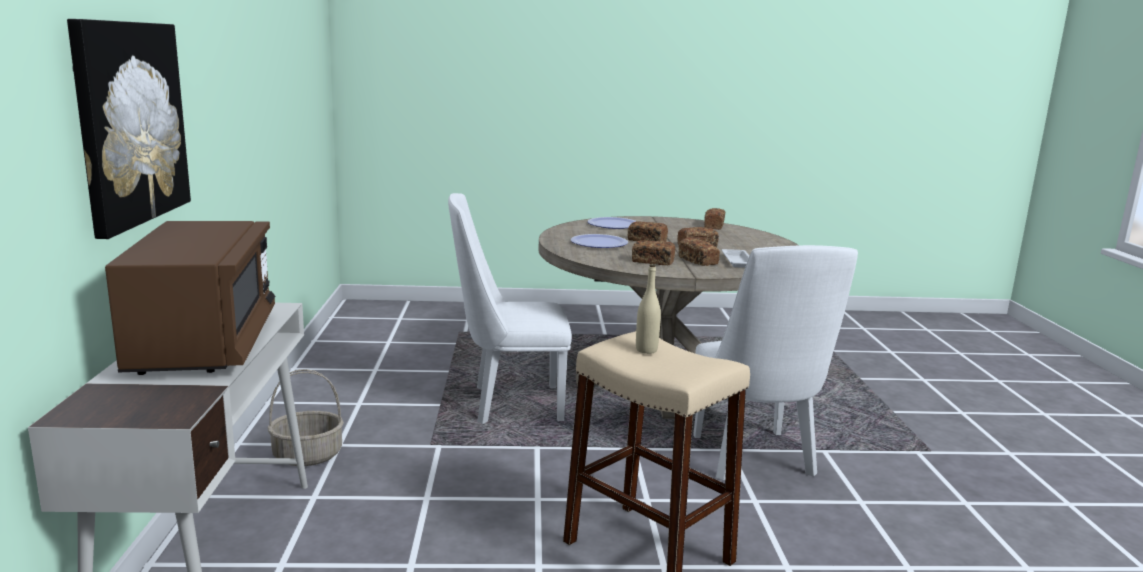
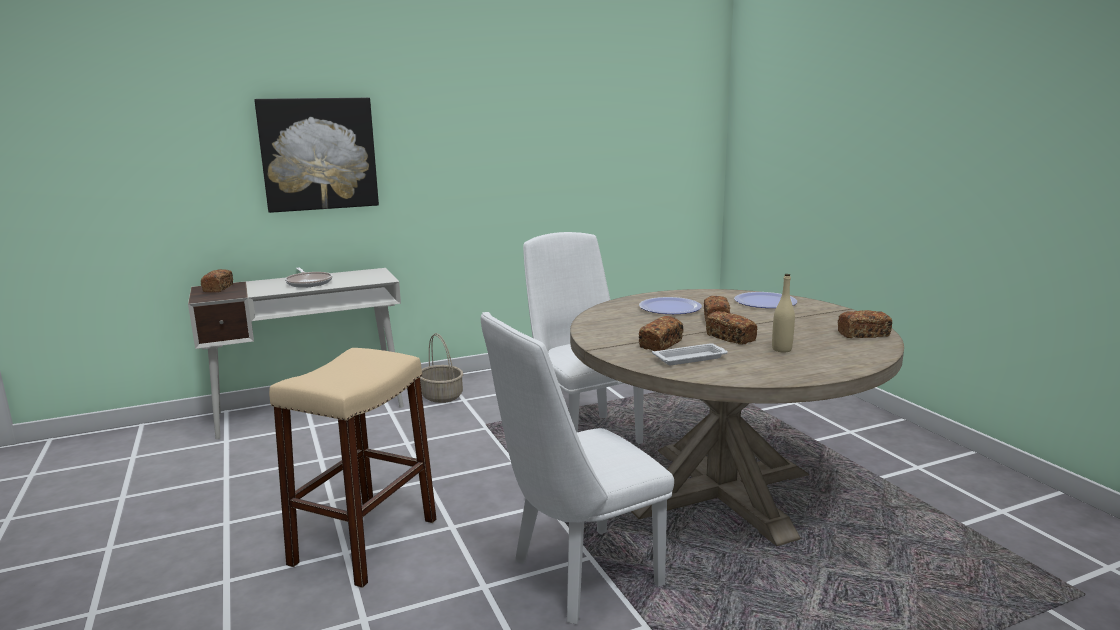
camera: 70 degrees right, 0 degrees up
brown microwave [105,221,276,375] -> frying pan [285,268,332,288]
bread [632,240,675,265] -> bread moved to [201,269,233,292]
beige bottle [636,264,661,354] -> beige bottle moved to [772,274,795,352]

